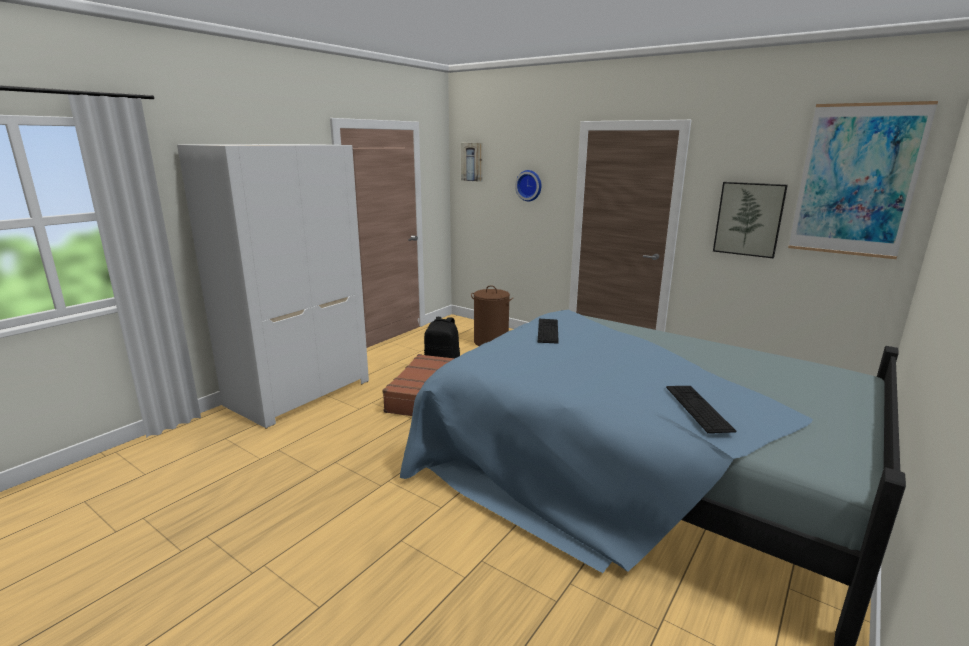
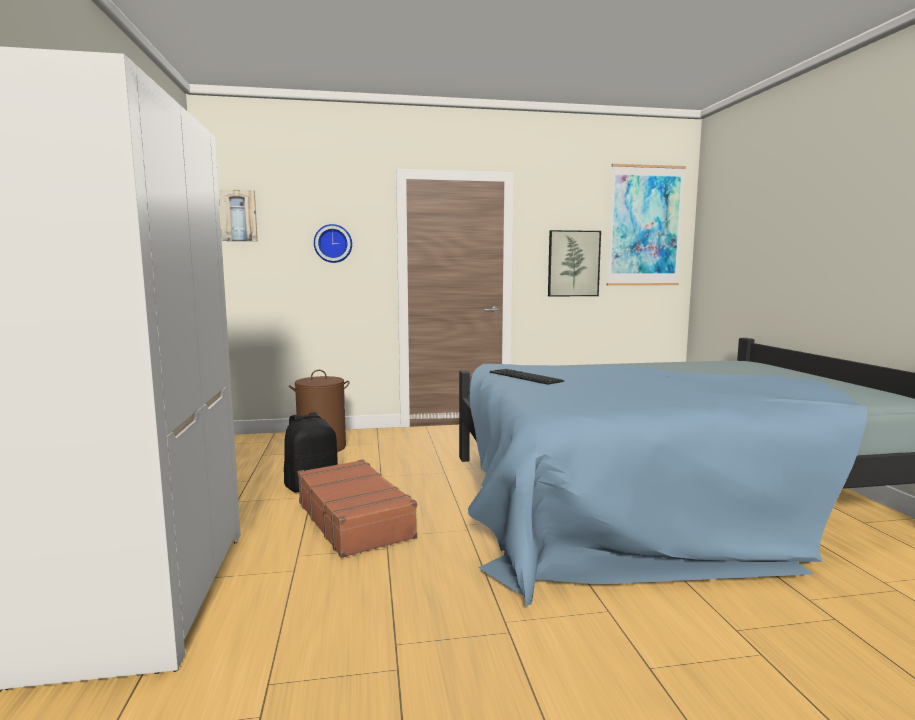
camera: 45 degrees left, 10 degrees down
keyboard [666,386,736,433] -> none

